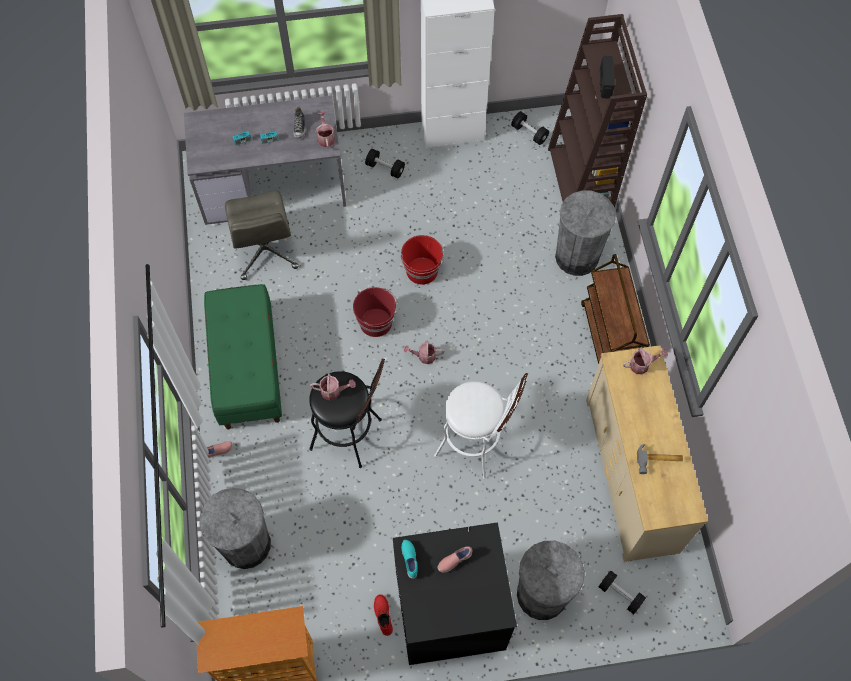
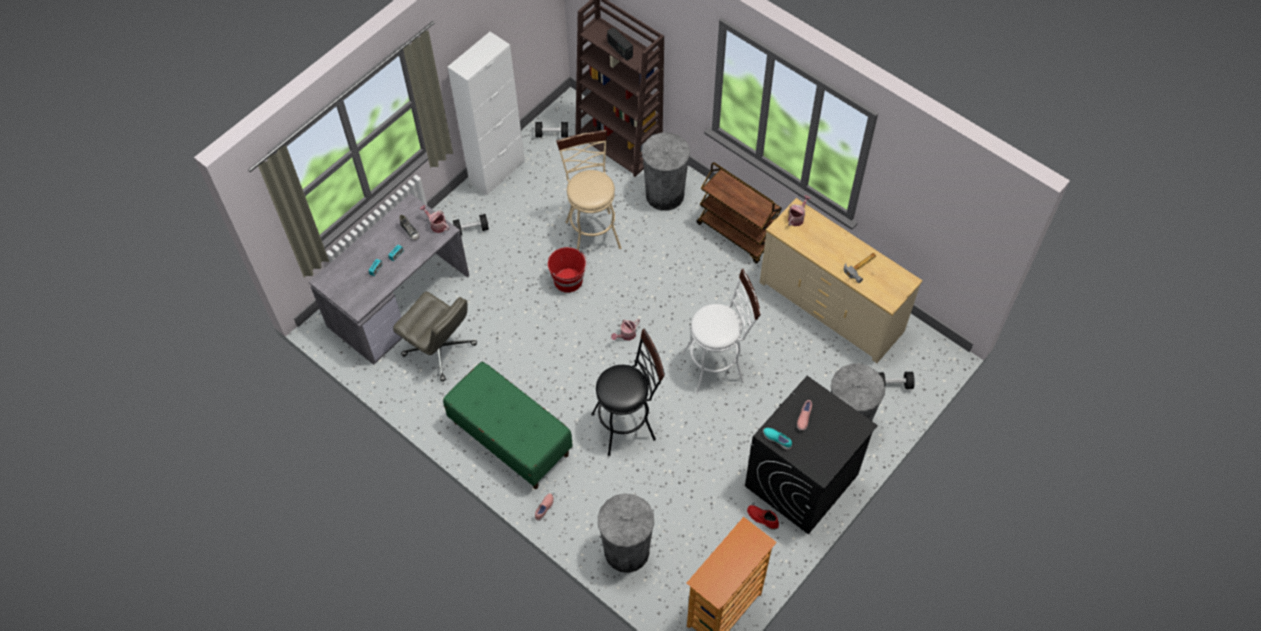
camera: 40 degrees left, 5 degrees down
watering can [310,374,356,400] -> none
red bucket [353,287,398,337] -> none
none -> beige stool [556,130,622,250]

